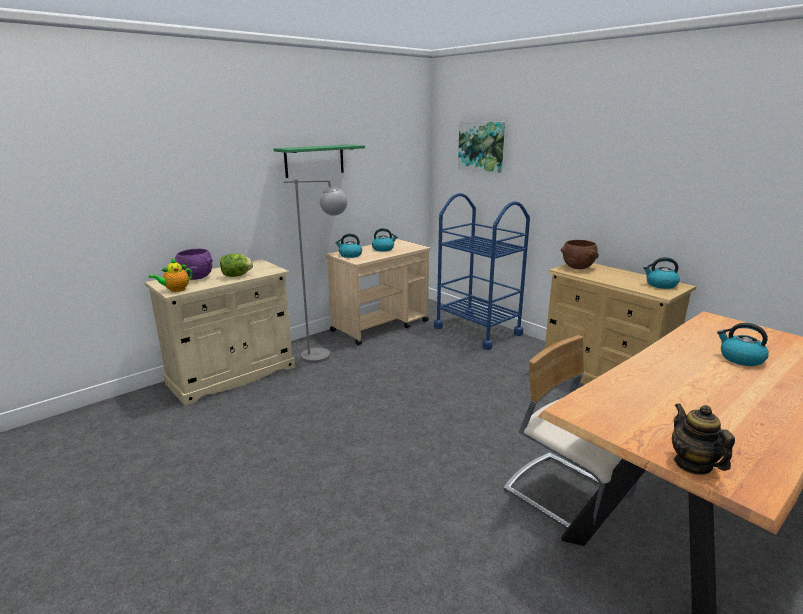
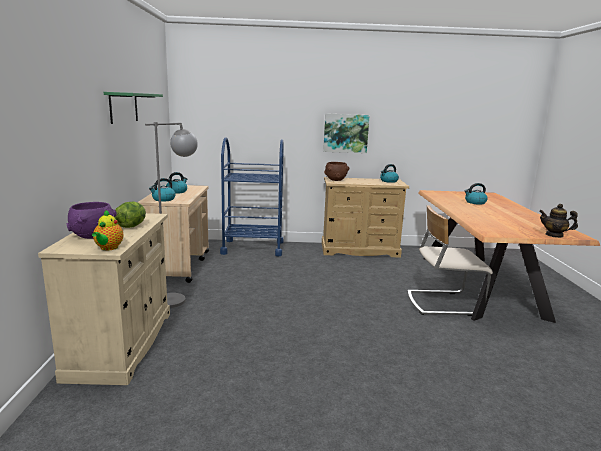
camera: 50 degrees left, 5 degrees down
picture [458,121,505,173] -> picture moved to [323,113,370,153]

